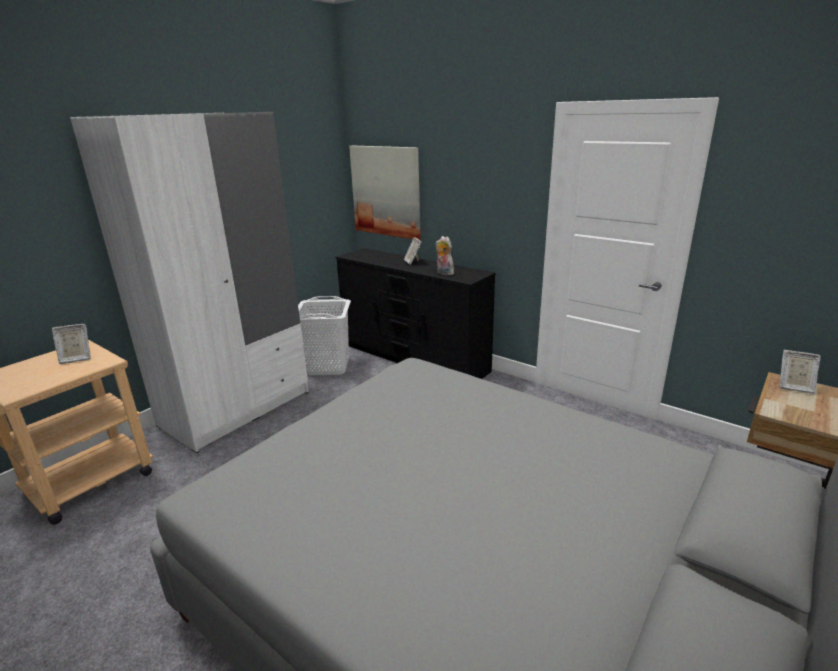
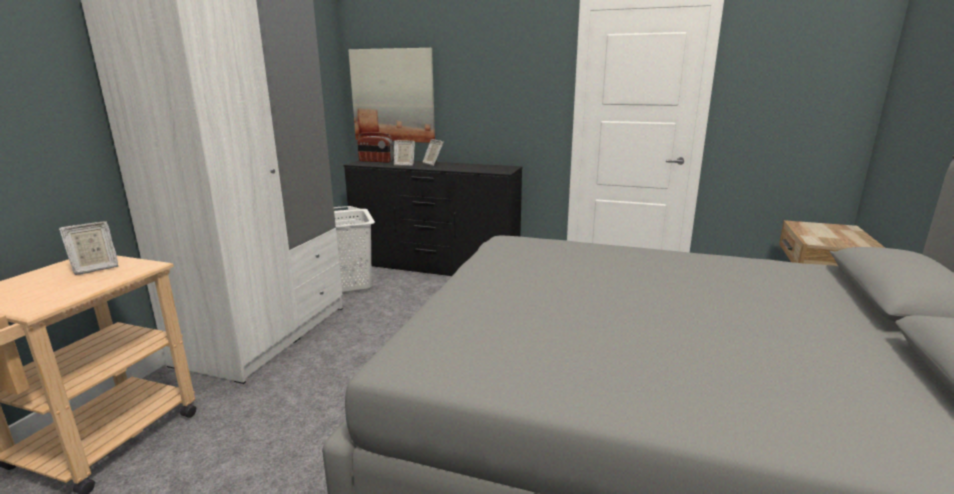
camera: 20 degrees left, 5 degrees down
plush toy [435,236,454,275] -> none
picture frame [779,350,821,394] -> picture frame moved to [394,140,415,166]
none -> radio [357,132,394,163]

